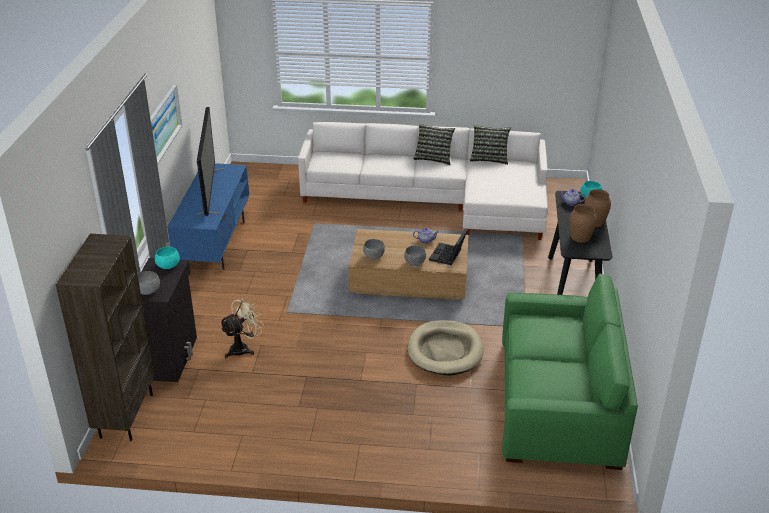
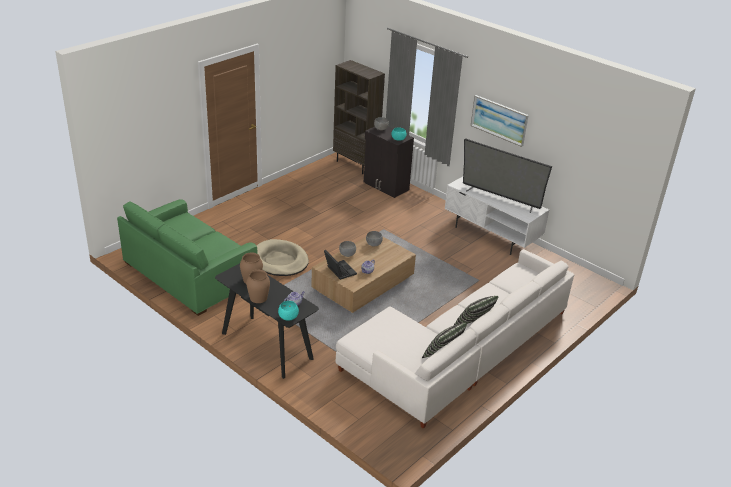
camera: 125 degrees right, 0 degrees up
blue tv stand [167,163,249,270] -> white tv stand [445,177,549,255]
beige fan [219,297,264,358] -> none

